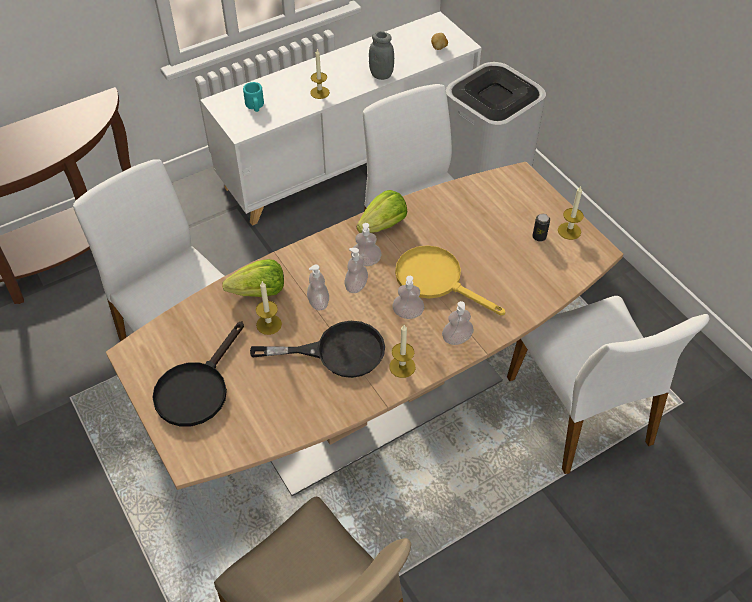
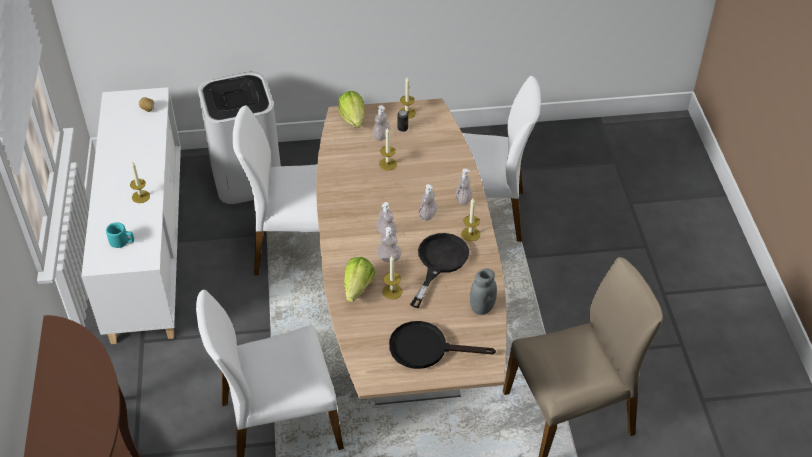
camera: 65 degrees left, 5 degrees down
black frying pan [152,321,244,426] -> black frying pan turned 135 degrees clockwise [389,321,496,369]
soap dispenser [351,223,381,266] -> soap dispenser moved to [373,105,390,141]
lettuce [357,190,407,233] -> lettuce moved to [338,91,364,128]
grey jar [369,31,394,80] -> grey jar moved to [470,268,497,315]
yellow frying pan [395,245,505,315] -> none
none -> candle [379,127,397,170]

